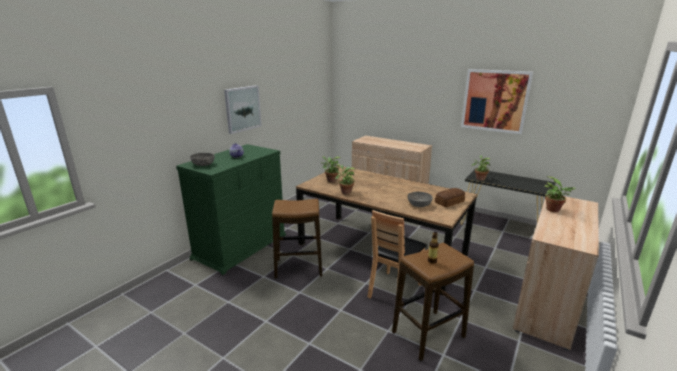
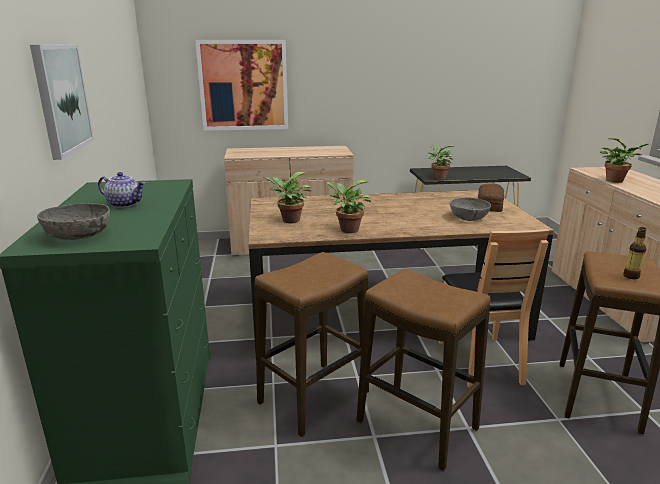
camera: 40 degrees left, 0 degrees up
picture [461,69,533,134] -> picture moved to [195,40,288,131]
none -> stool [357,269,491,471]

